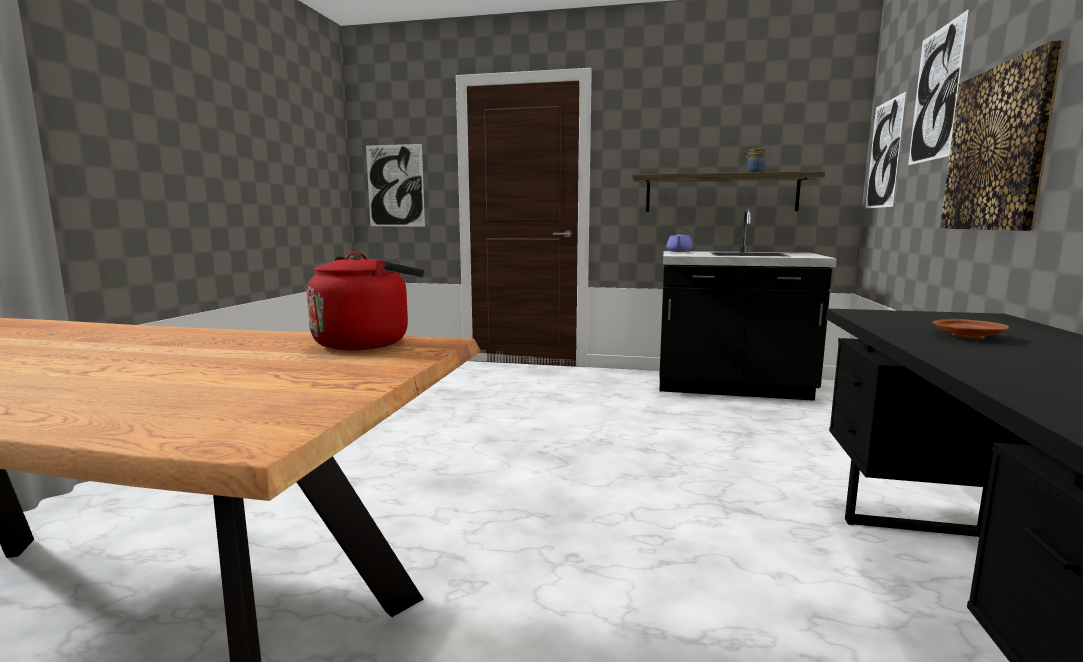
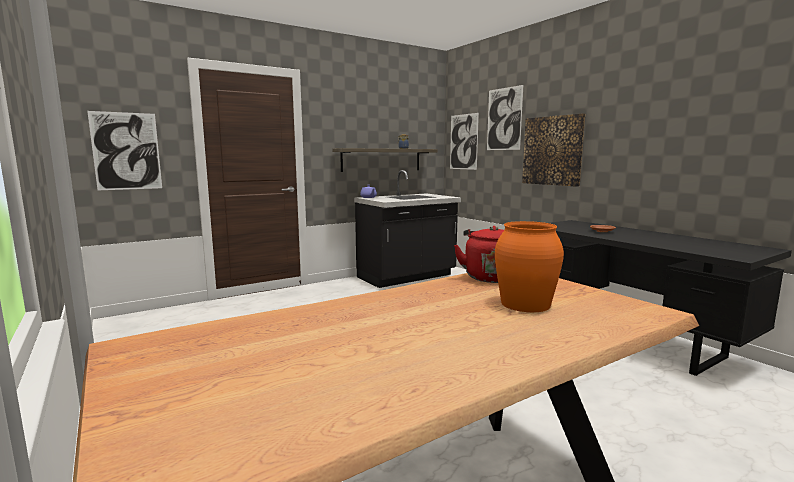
camera: 45 degrees left, 0 degrees up
none -> orange vase [495,221,564,312]

